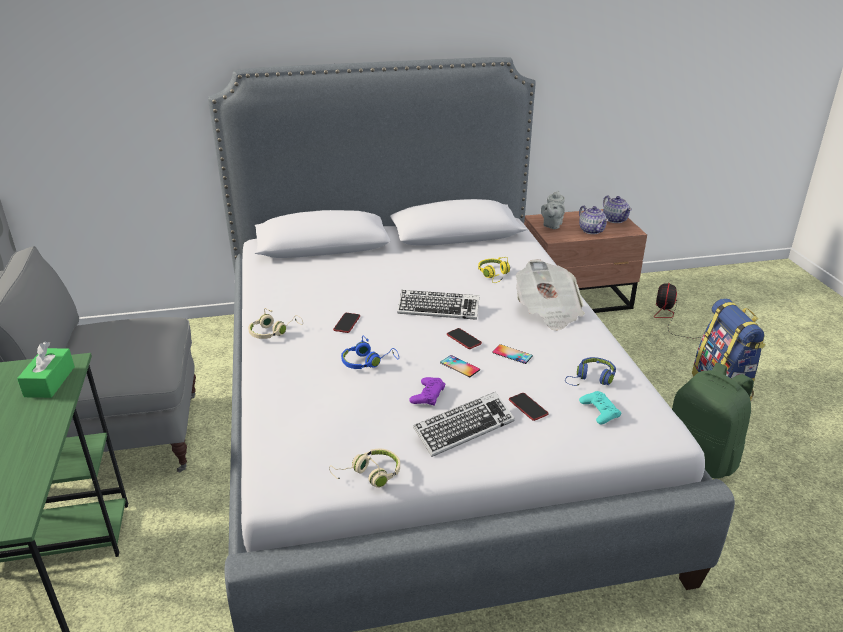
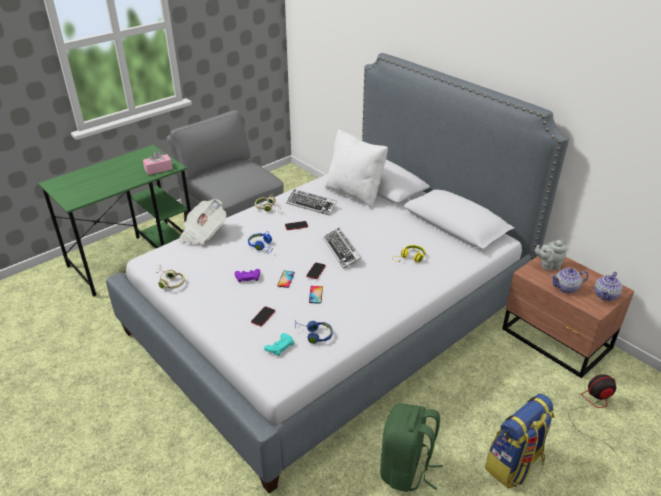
camera: 60 degrees right, 5 degrees up
green tissue box [17,342,75,398] -> pink tissue box [143,150,173,175]
keyboard [413,392,515,457] -> keyboard moved to [286,189,337,215]
newspaper [516,259,585,331] -> newspaper moved to [179,199,226,245]
teapot [579,205,609,234] -> teapot turned 45 degrees clockwise [551,268,588,293]
none -> white pillow [325,129,388,208]

